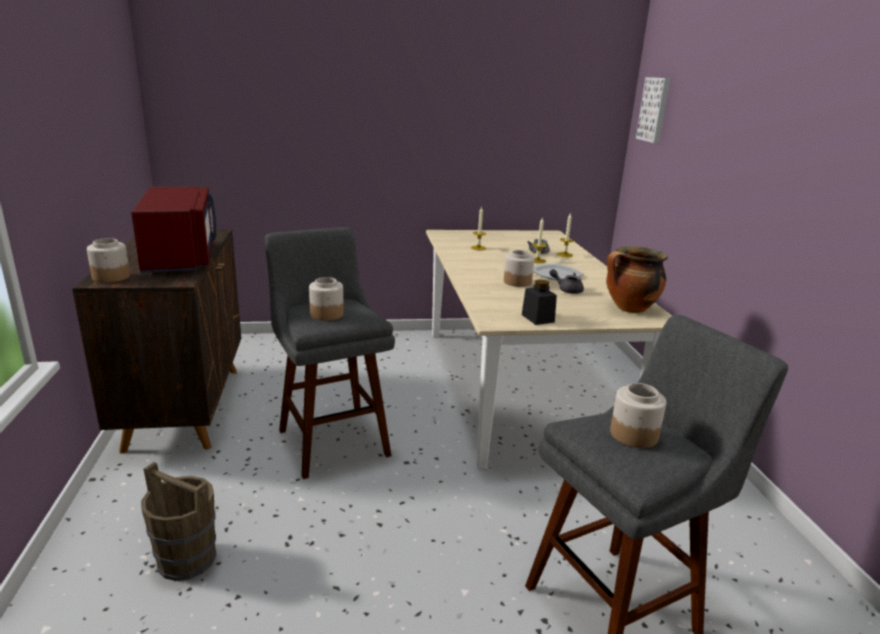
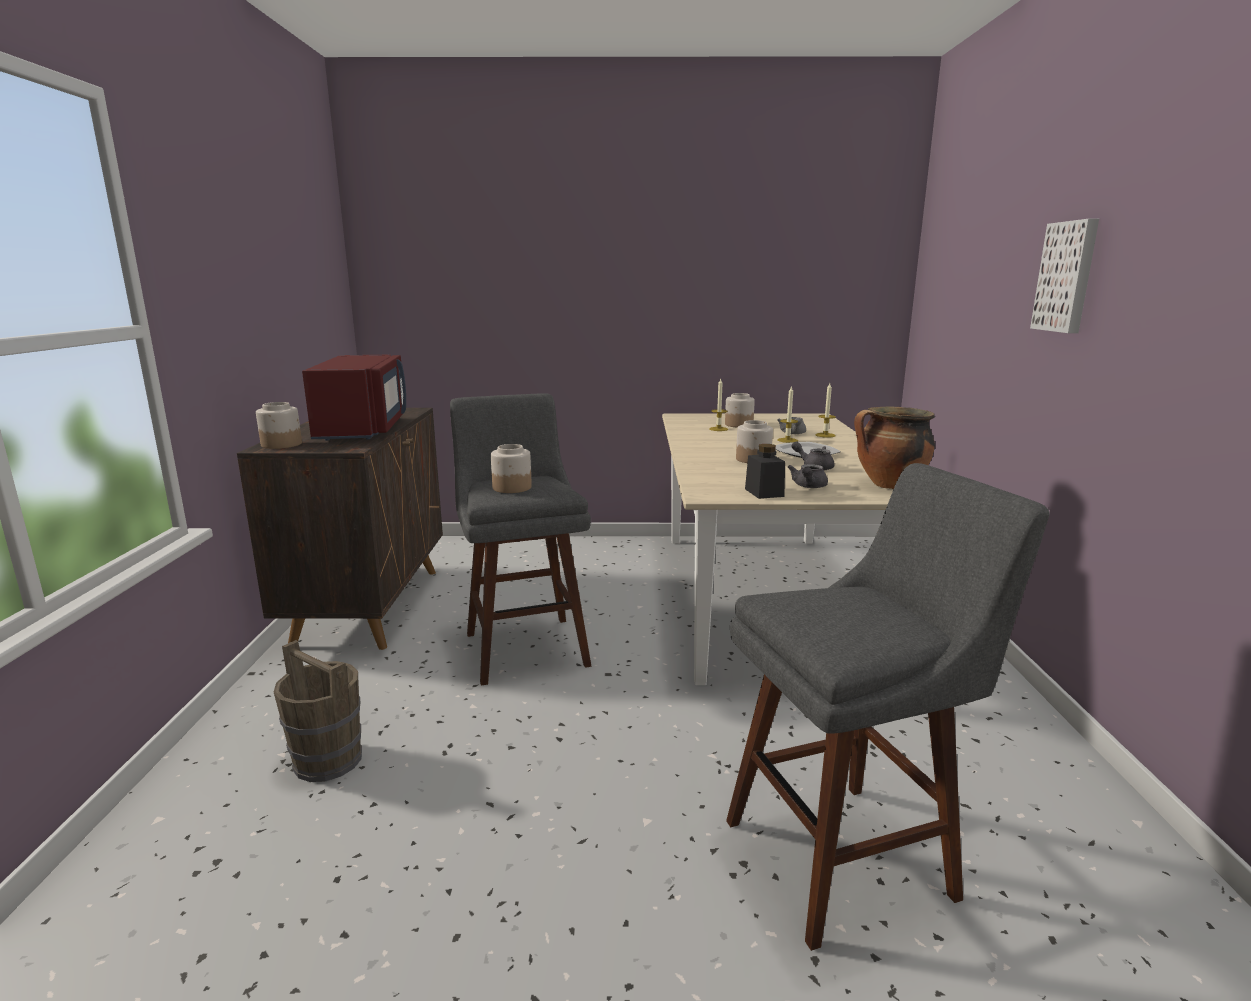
camera: 10 degrees right, 5 degrees down
jar [610,383,666,448] -> jar moved to [725,393,755,428]
picture [636,77,670,143] -> picture moved to [1030,219,1099,333]
none -> grey teapot [788,464,828,488]

